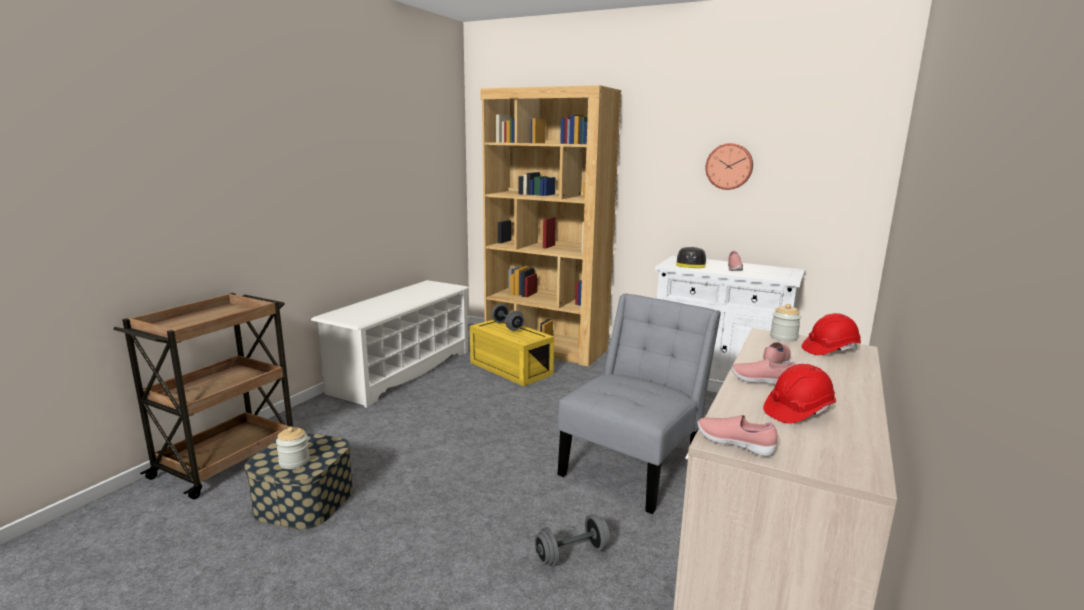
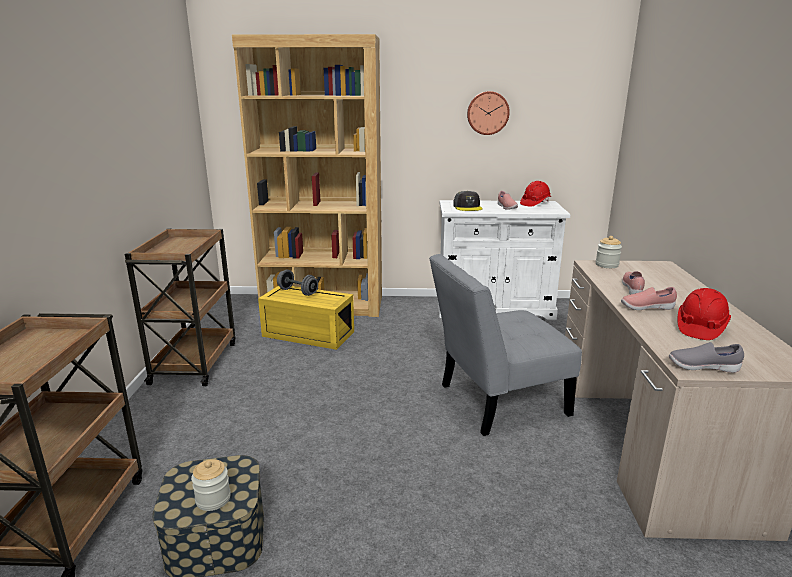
camera: 25 degrees left, 5 degrees up
white shoe rack [311,280,469,408] -> brown cart [125,228,236,386]
grey dumbbell [535,514,610,567] -> none
grey chair [558,293,721,514] -> grey chair turned 120 degrees counterclockwise [429,254,582,436]
pink shoe [697,415,778,456] -> grey shoe [669,342,744,373]
red hard hat [802,313,861,355] -> red hard hat moved to [520,181,551,207]

